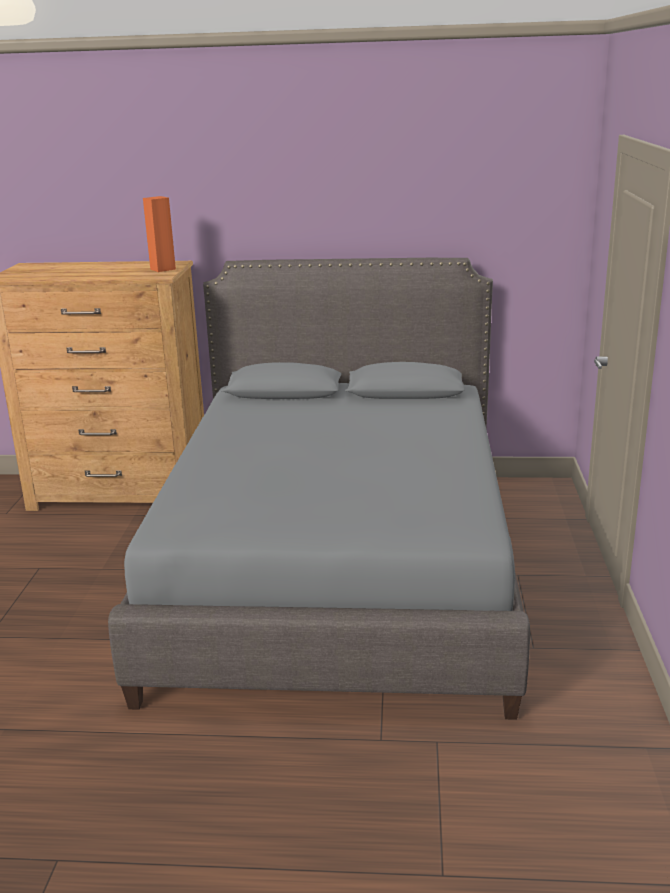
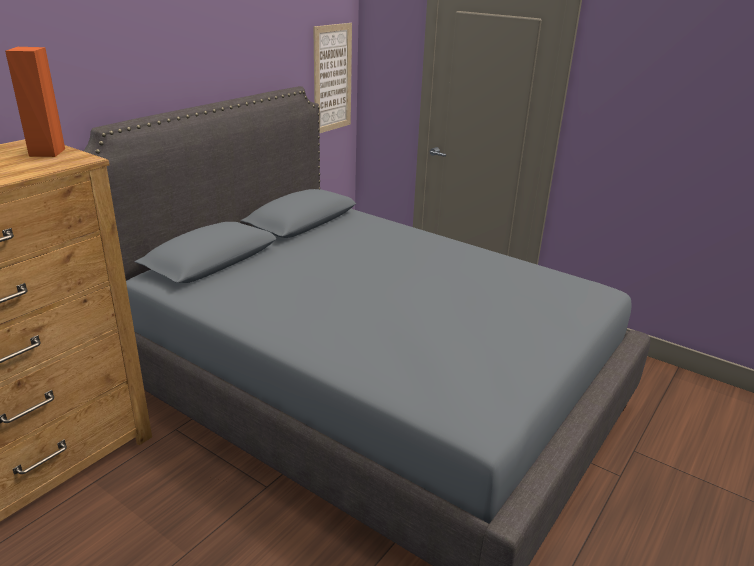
camera: 60 degrees left, 5 degrees up
none -> picture [313,23,352,133]

